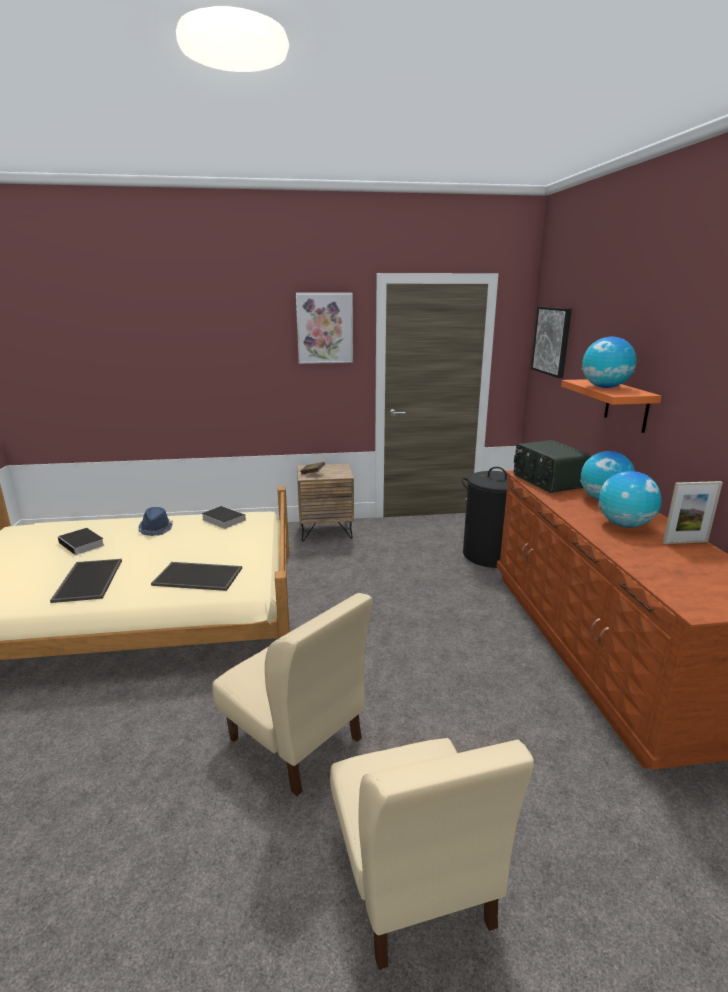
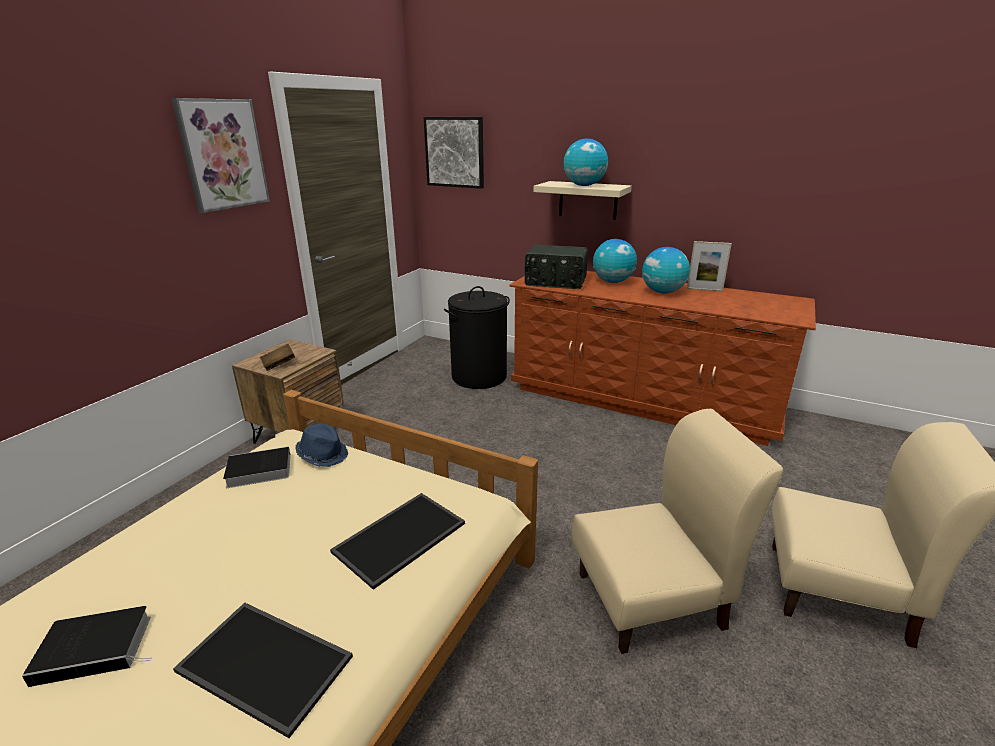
camera: 55 degrees left, 5 degrees up
blue hat [139,507,173,536] -> blue hat moved to [295,424,348,467]
orange shelf [561,379,662,433] -> beige shelf [533,181,632,220]
picture frame [663,481,723,544] -> picture frame turned 75 degrees clockwise [687,241,732,292]

